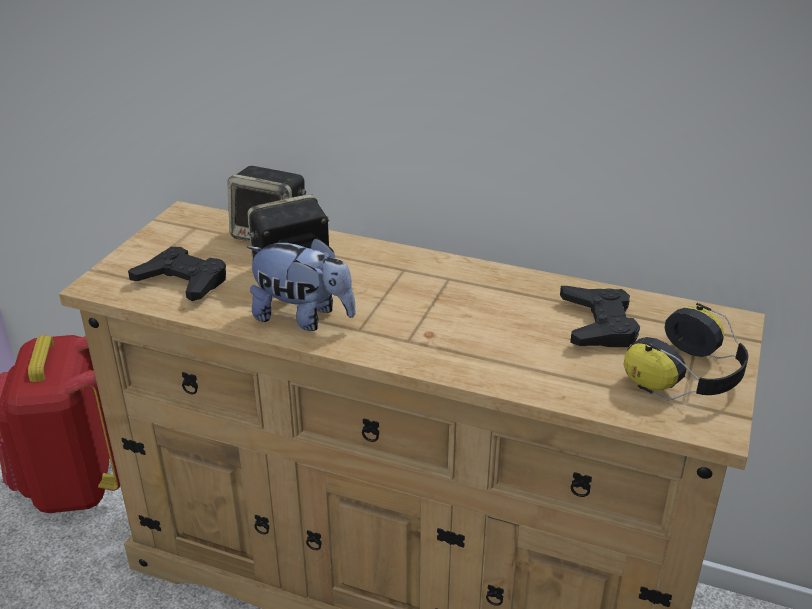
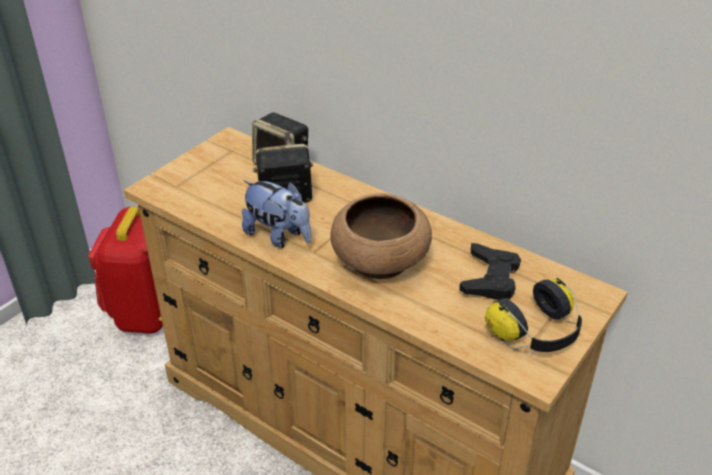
camera: 15 degrees right, 5 degrees up
black game controller [128,247,226,301] -> none
none -> brown bowl [330,193,432,279]

